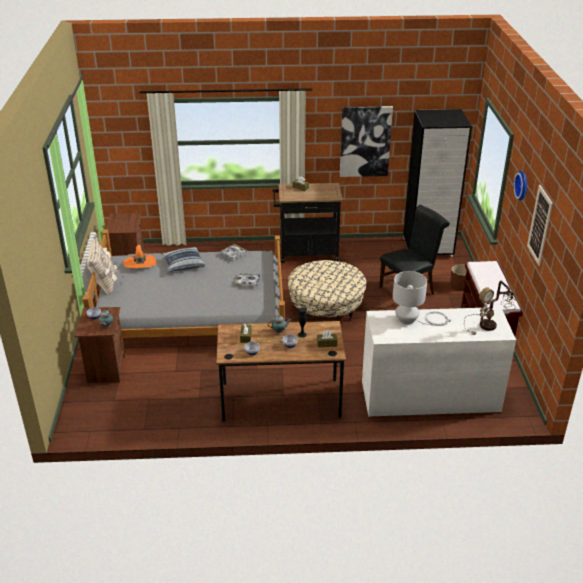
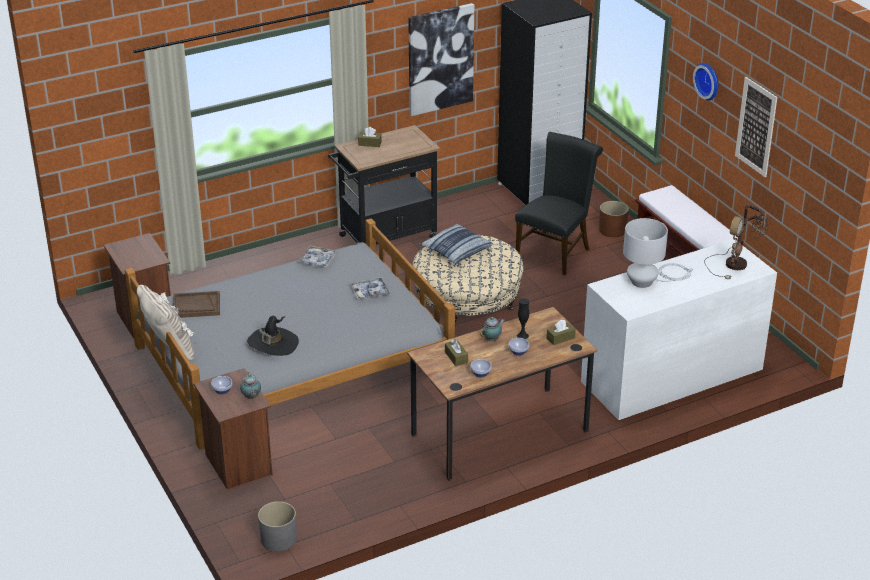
camera: 25 degrees left, 0 degrees up
orange hat [124,245,157,268] -> brown tray [173,291,220,318]
pillow [161,247,205,272] -> pillow moved to [419,224,493,265]
none -> black hat [247,316,299,356]
none -> grey planter [258,501,297,551]

